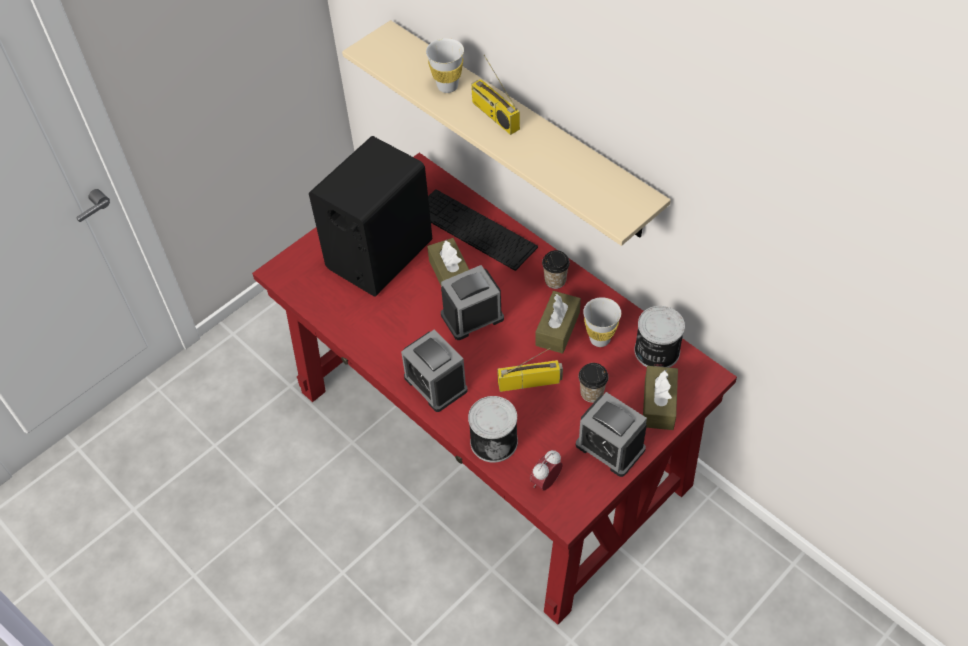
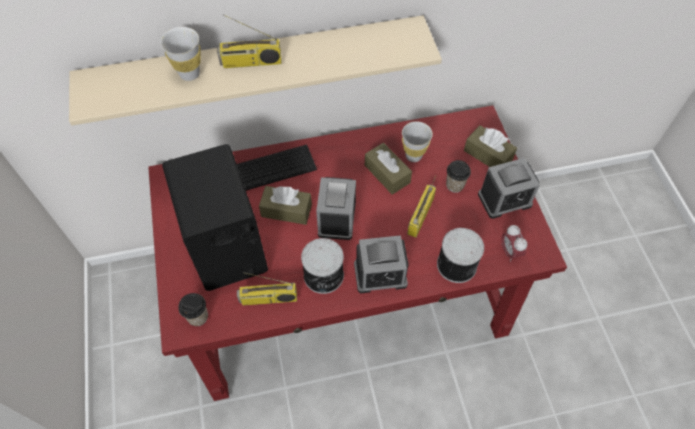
camera: 60 degrees left, 5 degrees up
cup [542,250,570,289] -> cup moved to [178,293,208,326]
can [634,306,685,368] -> can moved to [301,238,344,294]
none -> radio [237,272,297,306]

